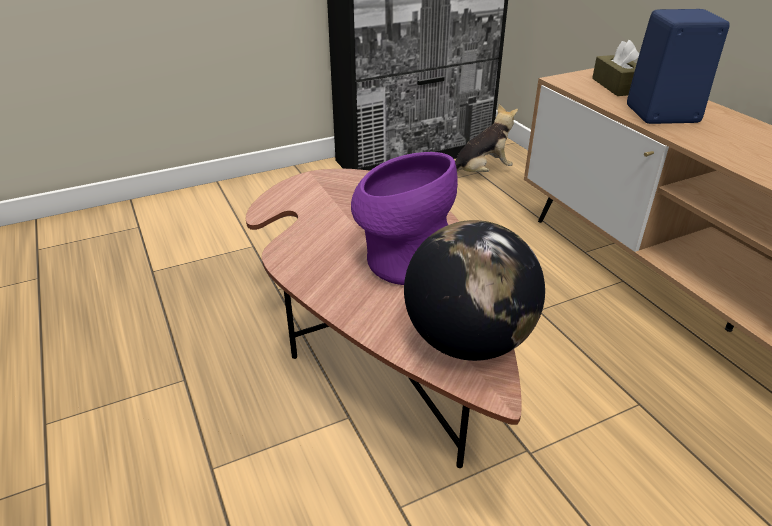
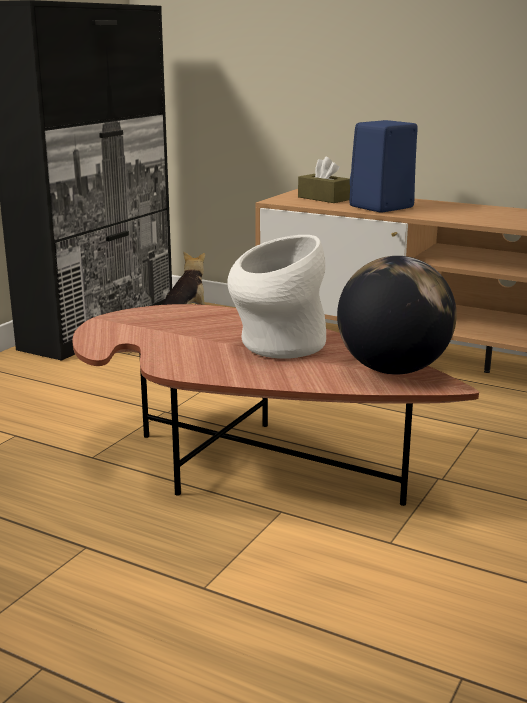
camera: 35 degrees left, 15 degrees down
purple vase [351,152,458,285] -> white vase [227,235,326,359]

